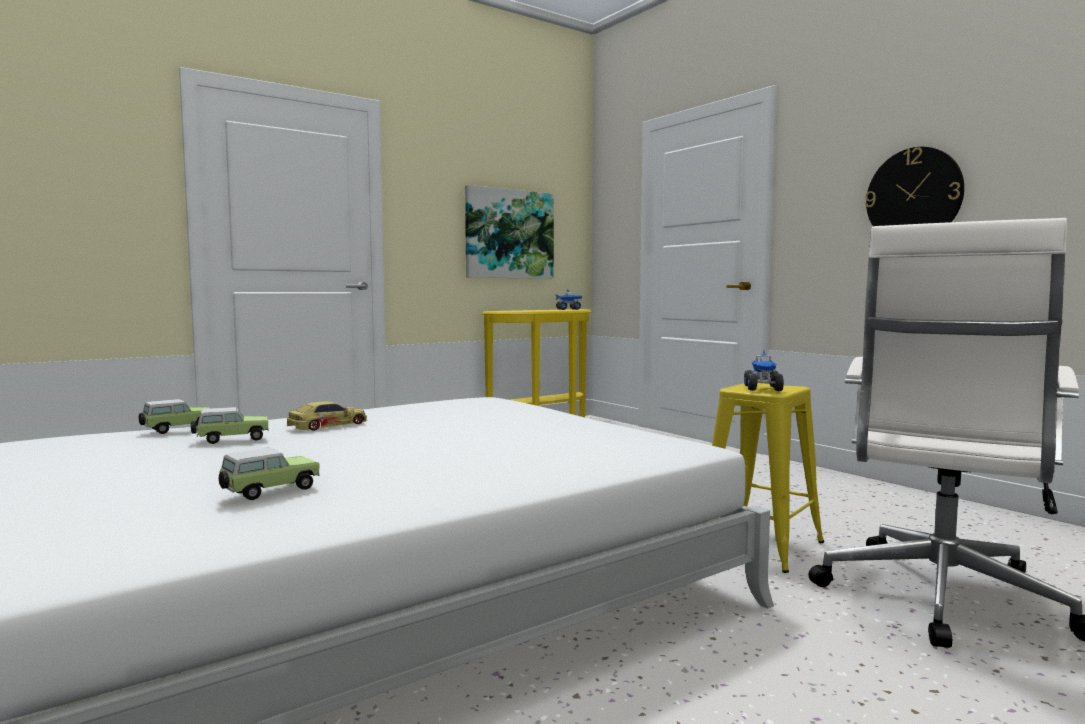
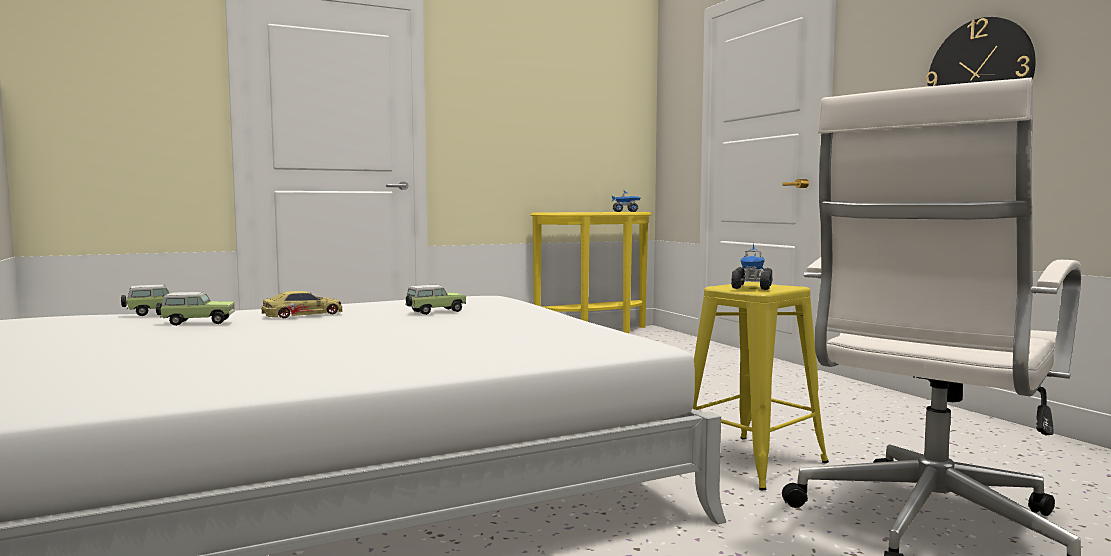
camera: 10 degrees right, 0 degrees up
toy car [219,448,320,500] -> toy car moved to [405,285,466,315]
picture [465,185,554,279] -> none

